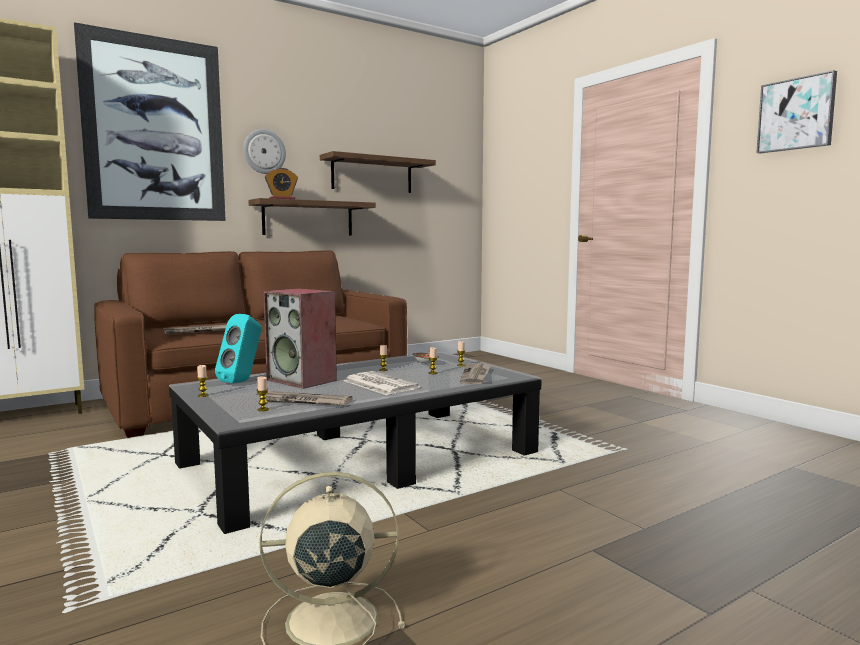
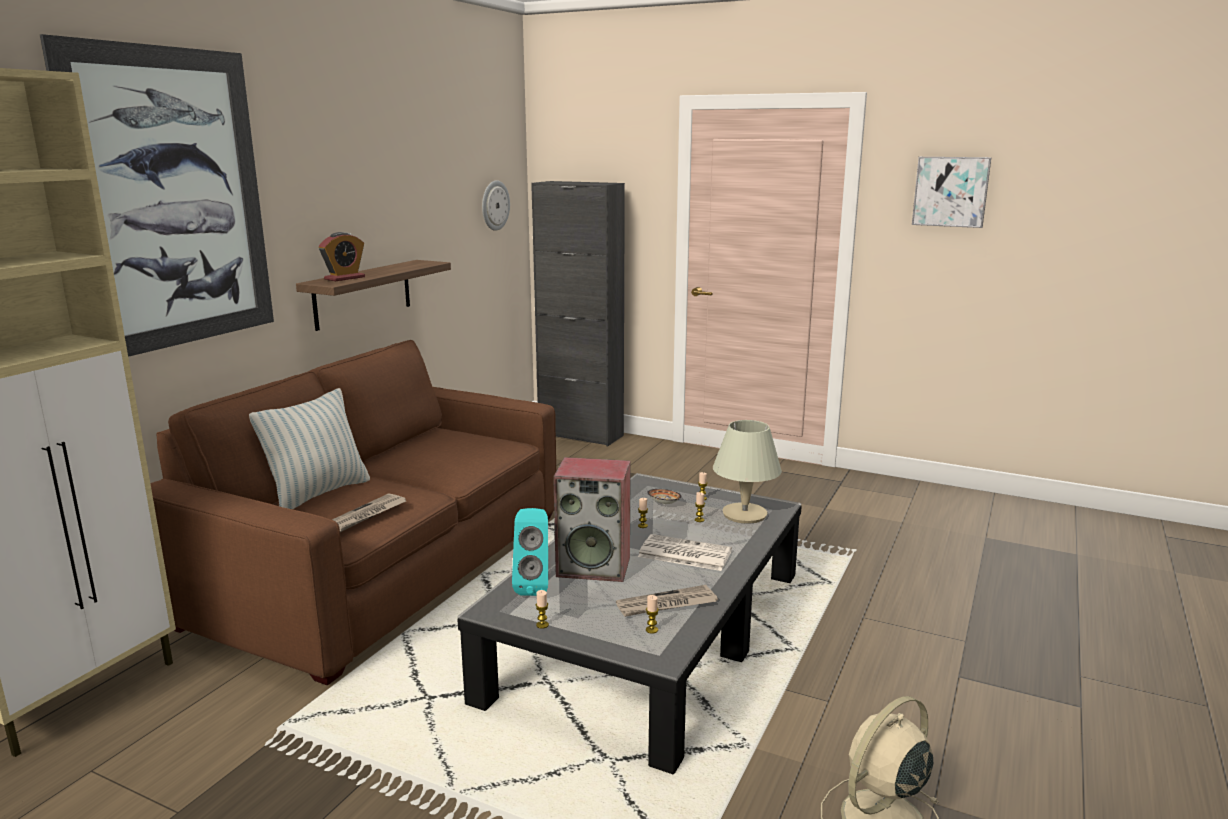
camera: 30 degrees left, 10 degrees up
wall clock [243,129,286,174] -> wall clock moved to [482,180,510,231]
shelf [320,151,436,193] -> none
newspaper [460,363,490,384] -> beige table lamp [713,420,782,524]
none -> pillow [249,388,370,509]
none -> black cabinet [531,181,625,446]

